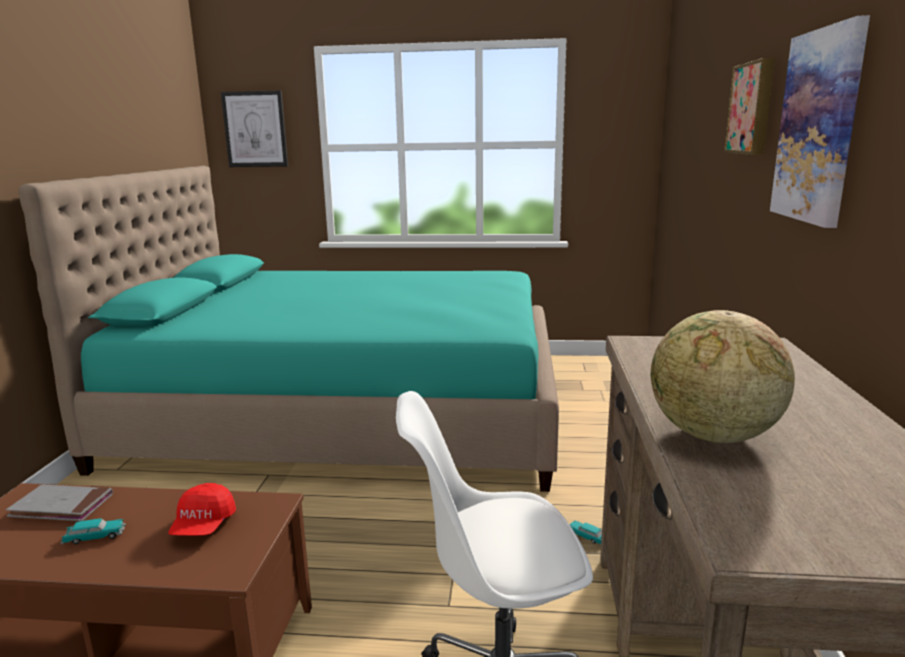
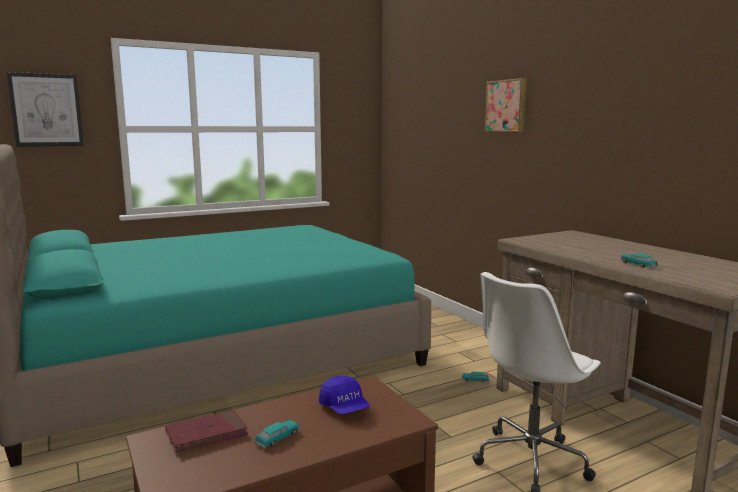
camera: 35 degrees left, 5 degrees down
grey book [6,484,113,521] -> red book [165,410,248,452]
red cap [168,483,236,536] -> blue cap [319,376,370,415]
globe [651,310,795,443] -> toy car [620,253,659,267]
picture [770,15,870,228] -> none

